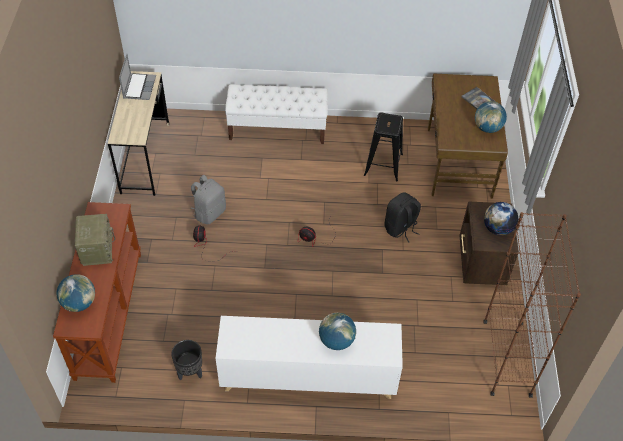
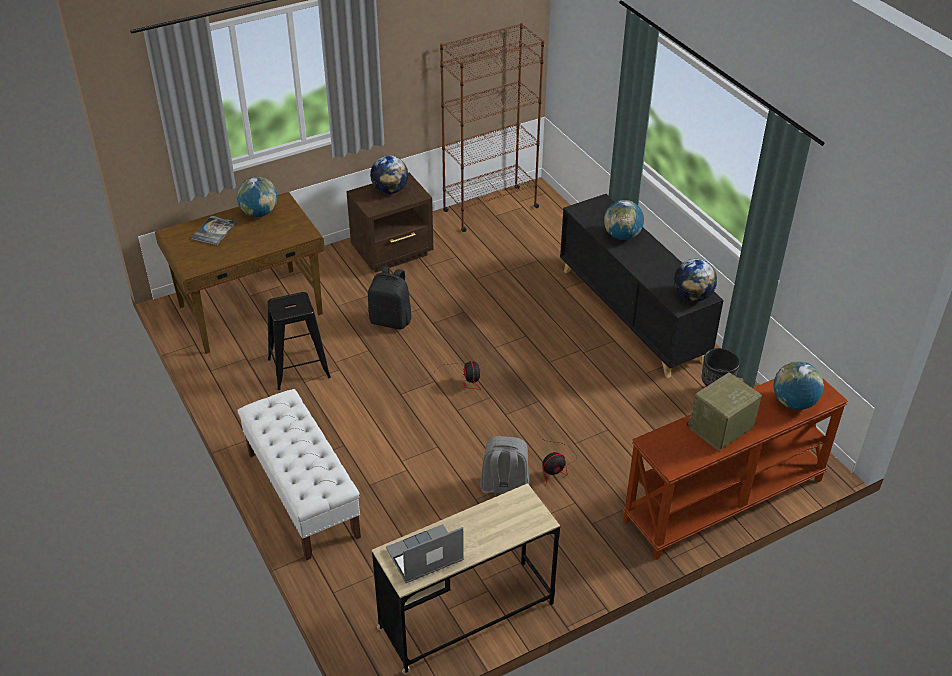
camera: 120 degrees left, 10 degrees down
white cabinet [216,316,403,399] -> black cabinet [560,194,724,378]
none -> globe [674,259,717,301]

